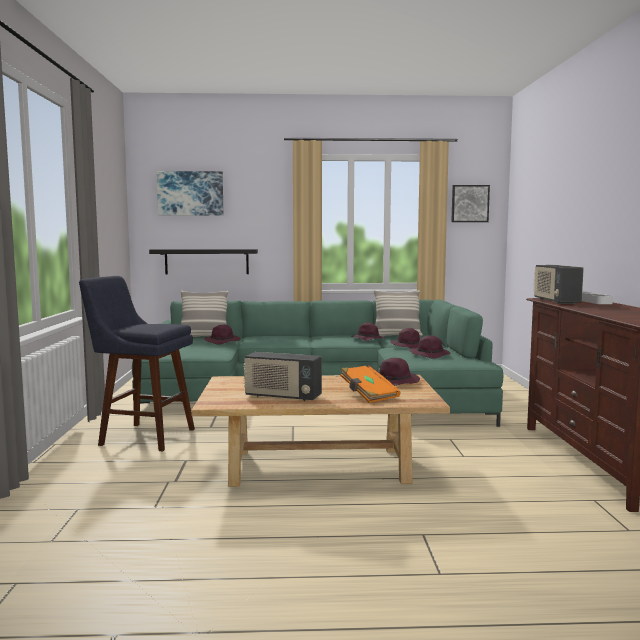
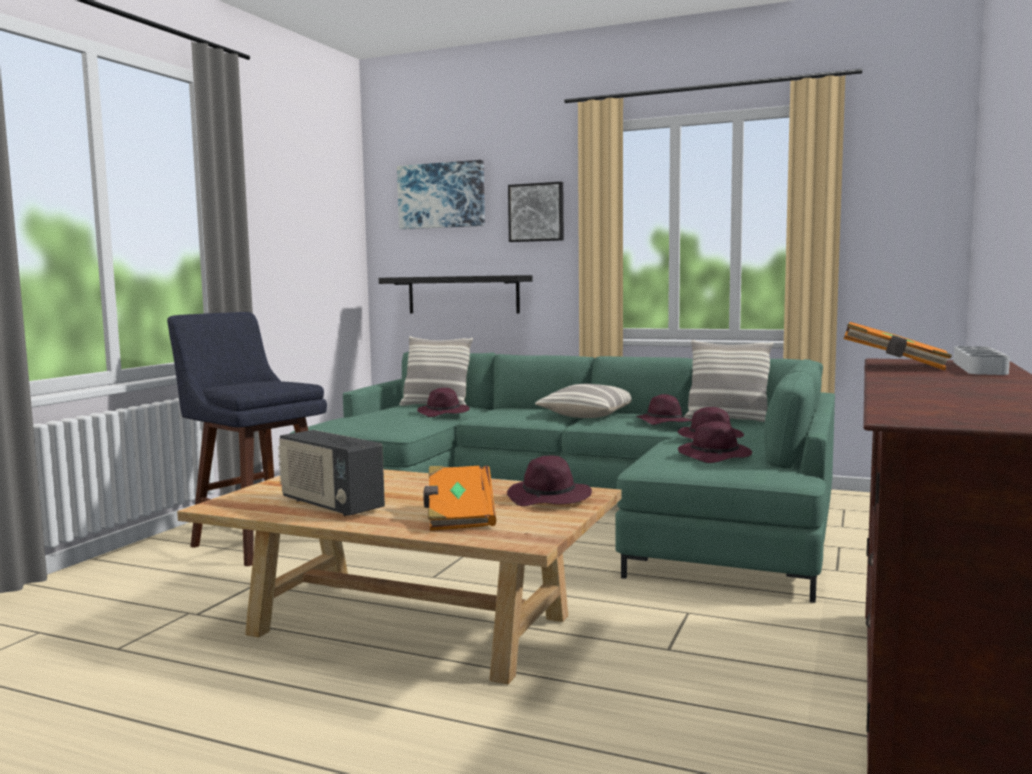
camera: 25 degrees right, 0 degrees up
picture [451,185,490,222] -> picture moved to [508,182,564,242]
radio [533,265,584,304] -> orange book [844,322,952,370]
none -> pillow [535,384,631,418]

